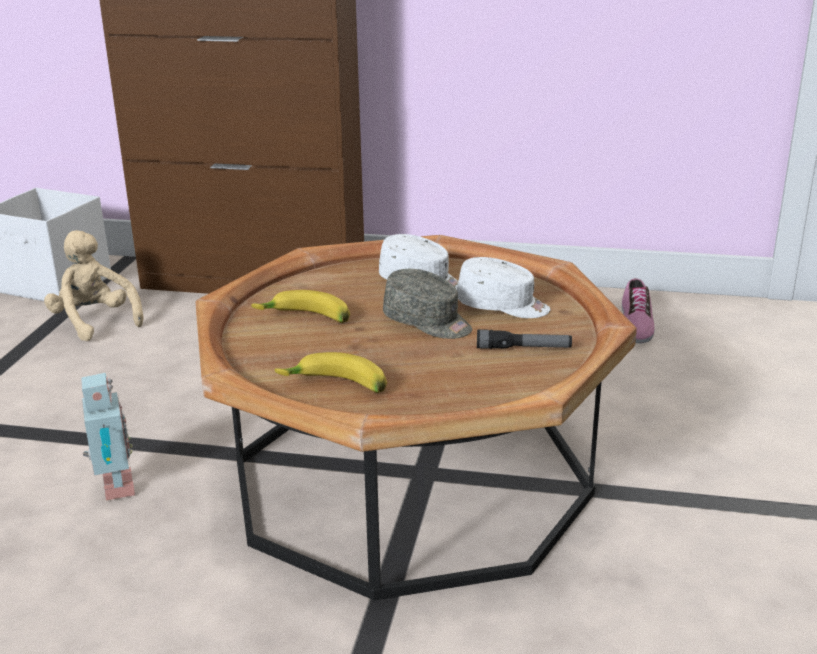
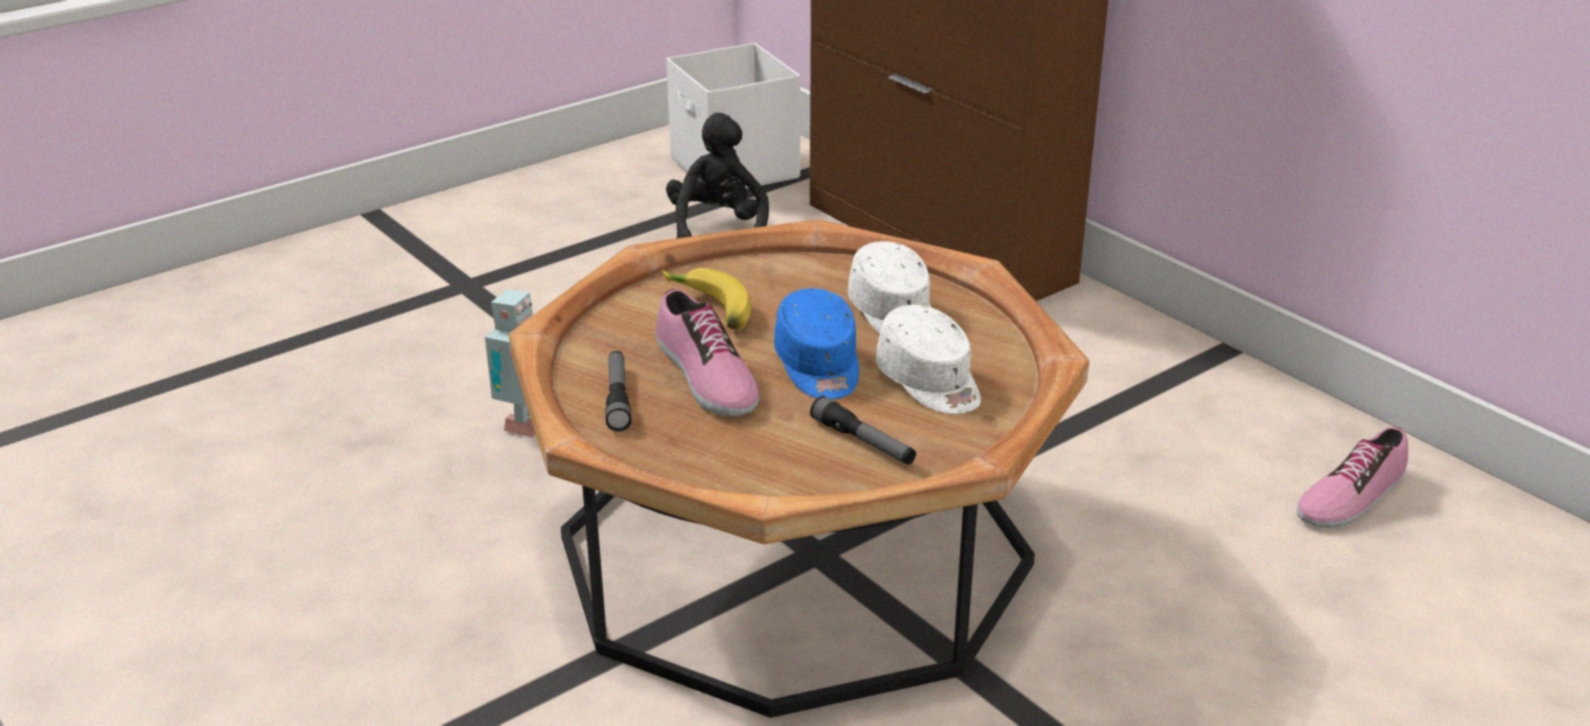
camera: 40 degrees right, 5 degrees up
beige plush toy [44,230,143,341] -> black plush toy [666,113,769,238]
banana [274,352,387,393] -> flashlight [605,351,631,431]
grey cap [383,269,472,339] -> blue cap [774,288,859,399]
none -> shoe [655,289,759,417]

